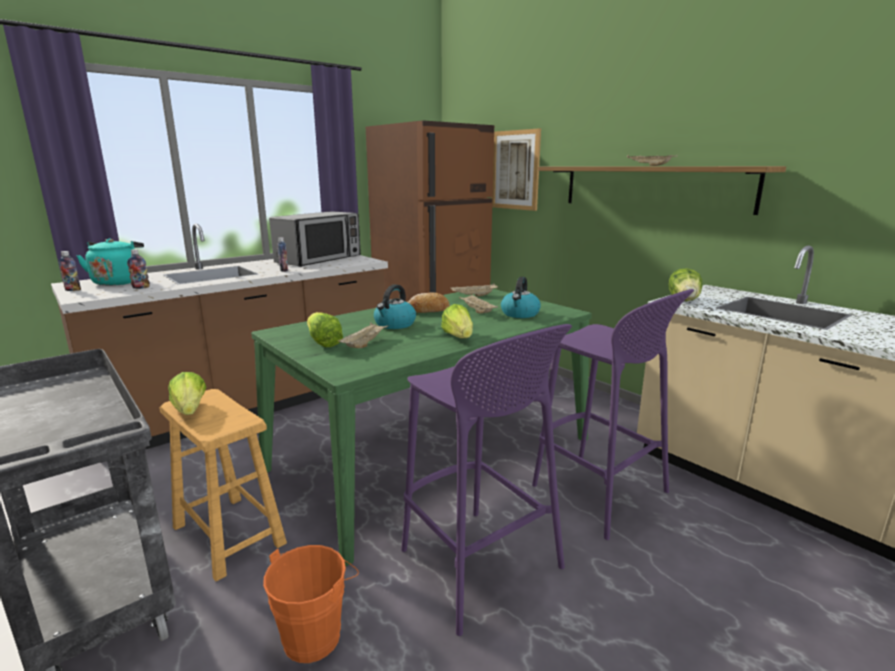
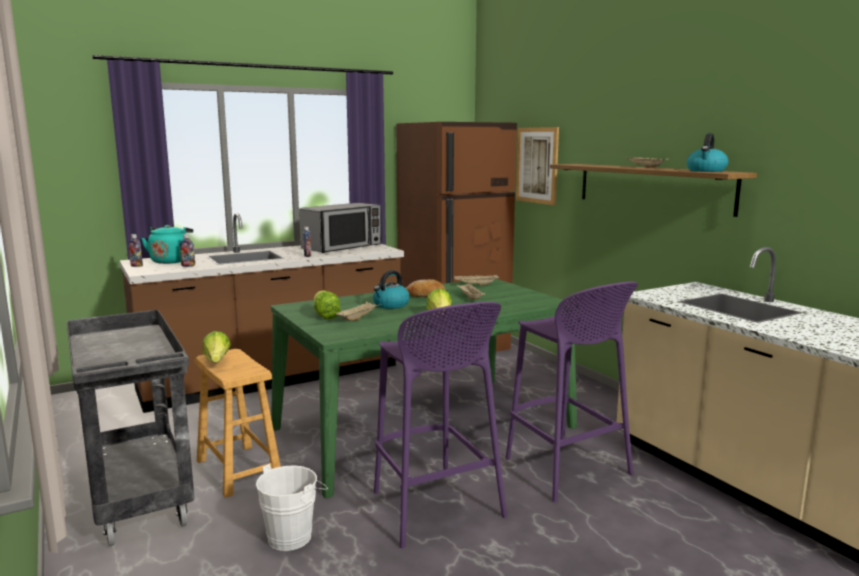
camera: 10 degrees right, 5 degrees down
orange bucket [263,545,359,663] -> white bucket [256,464,328,551]
kettle [501,277,541,318] -> kettle moved to [687,133,729,172]
lettuce [669,268,702,301] -> none

